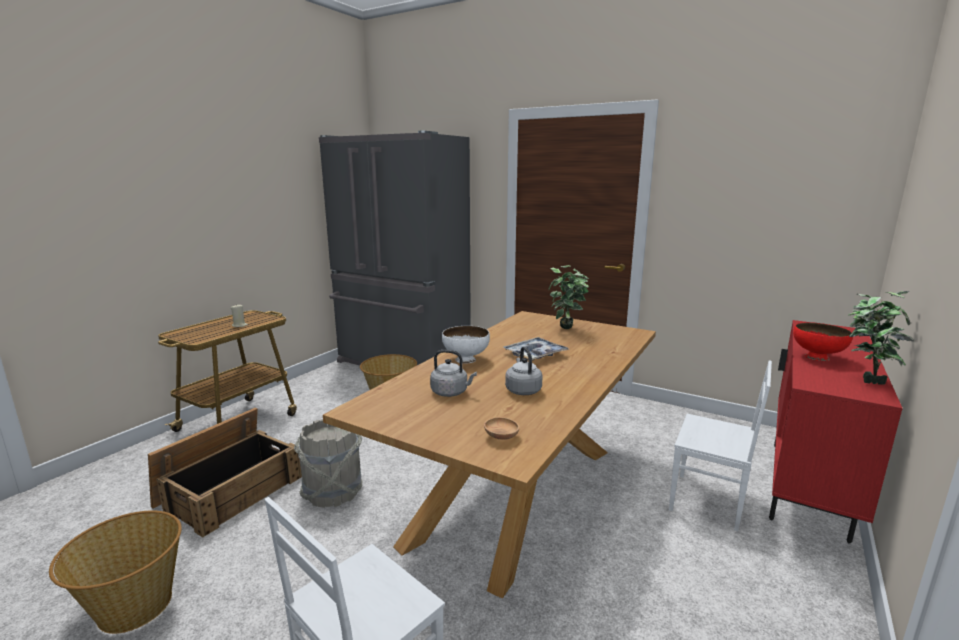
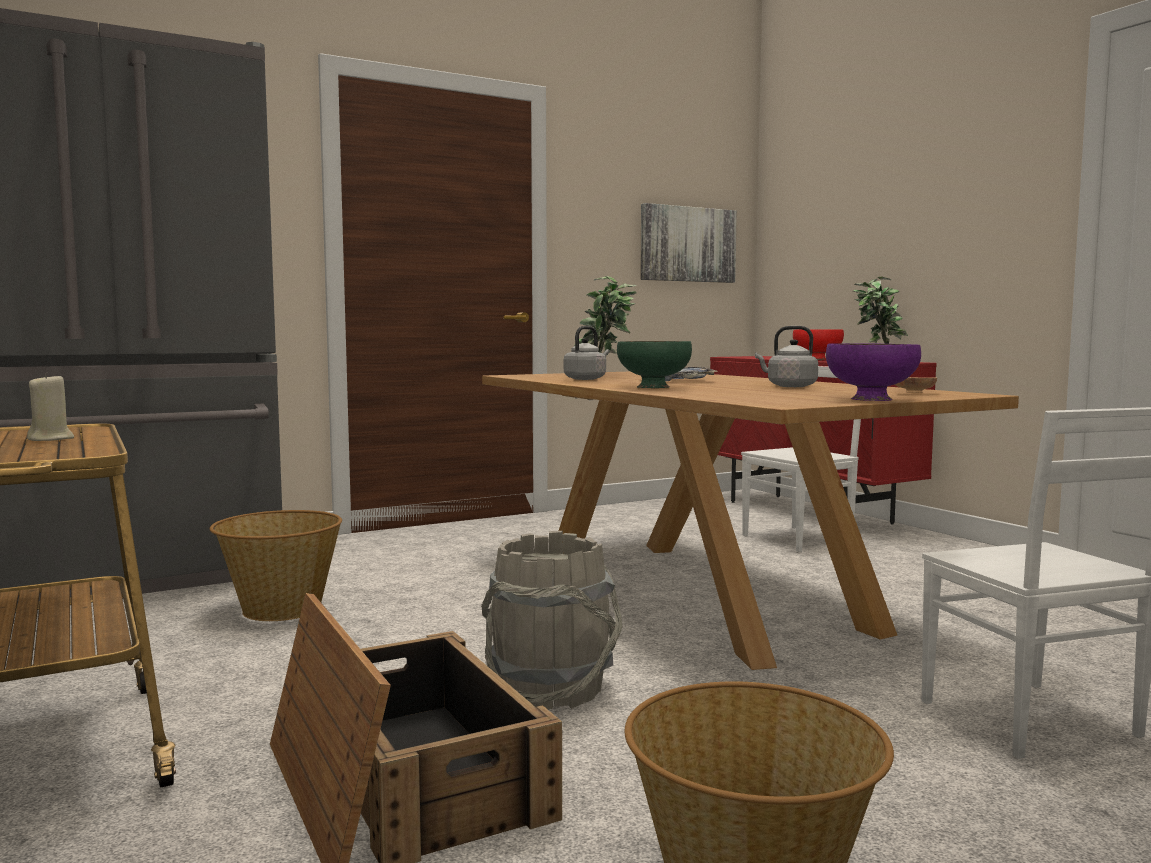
camera: 60 degrees left, 10 degrees down
grey kettle [430,350,477,397] -> grey kettle moved to [564,326,610,380]
white bowl [442,326,490,364] -> green bowl [617,341,692,388]
none -> picture [640,203,737,283]
none -> purple bowl [826,343,921,401]

